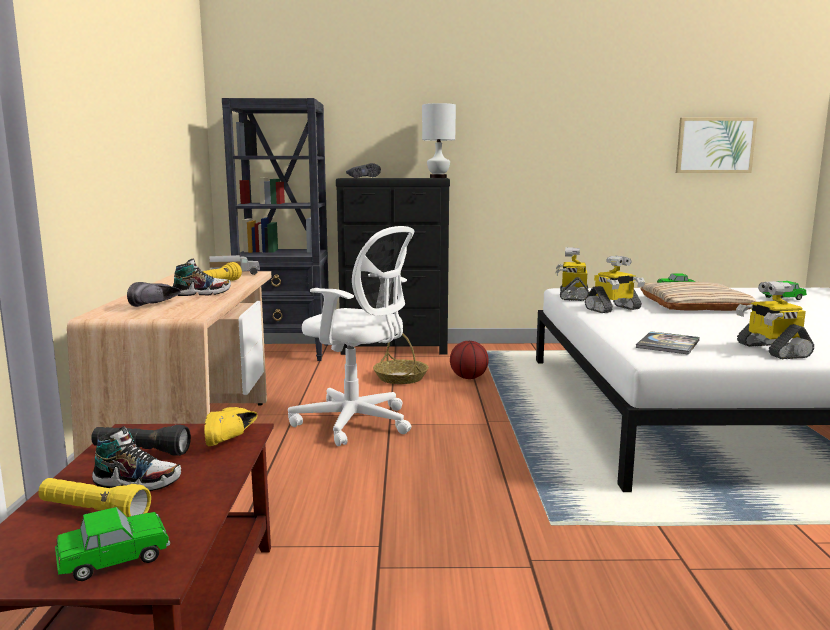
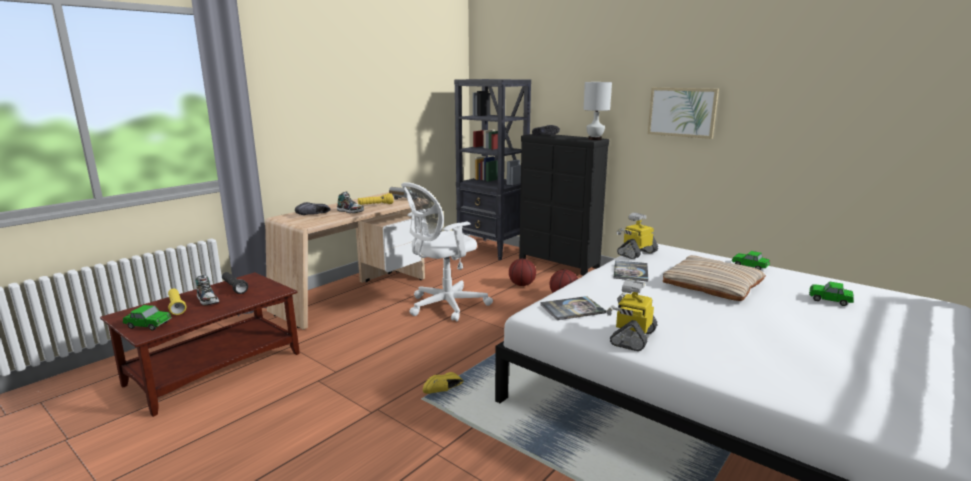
camera: 40 degrees right, 5 degrees up
yellow shoe [204,407,257,446] -> yellow shoe moved to [423,372,463,394]
white office chair [288,226,414,446] -> white office chair turned 75 degrees clockwise [401,182,493,321]
basket [373,334,428,384] -> basketball [509,259,536,286]
toy robot [585,256,645,313] -> book [614,261,648,281]
picture [676,118,757,173] -> picture moved to [648,88,719,139]

